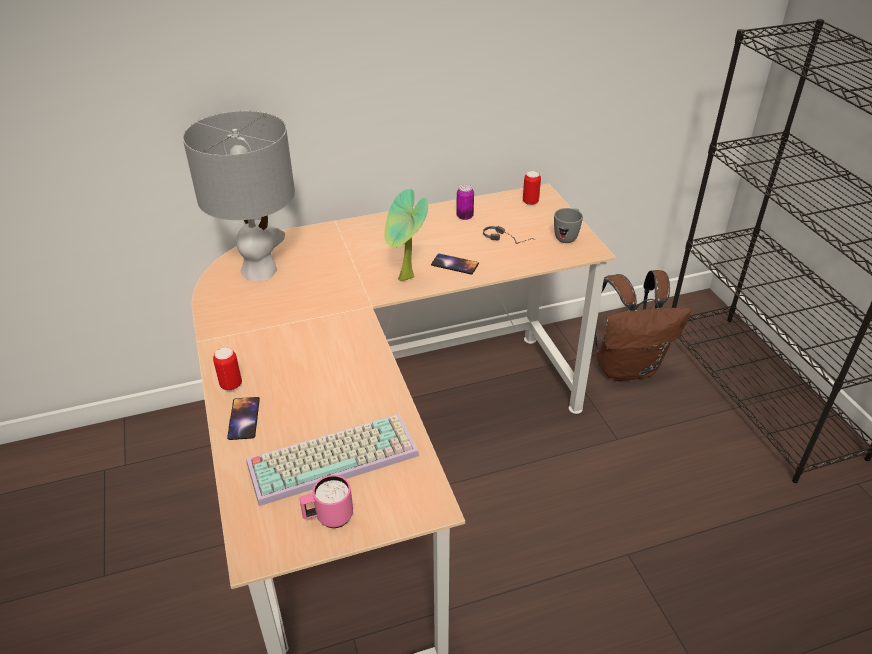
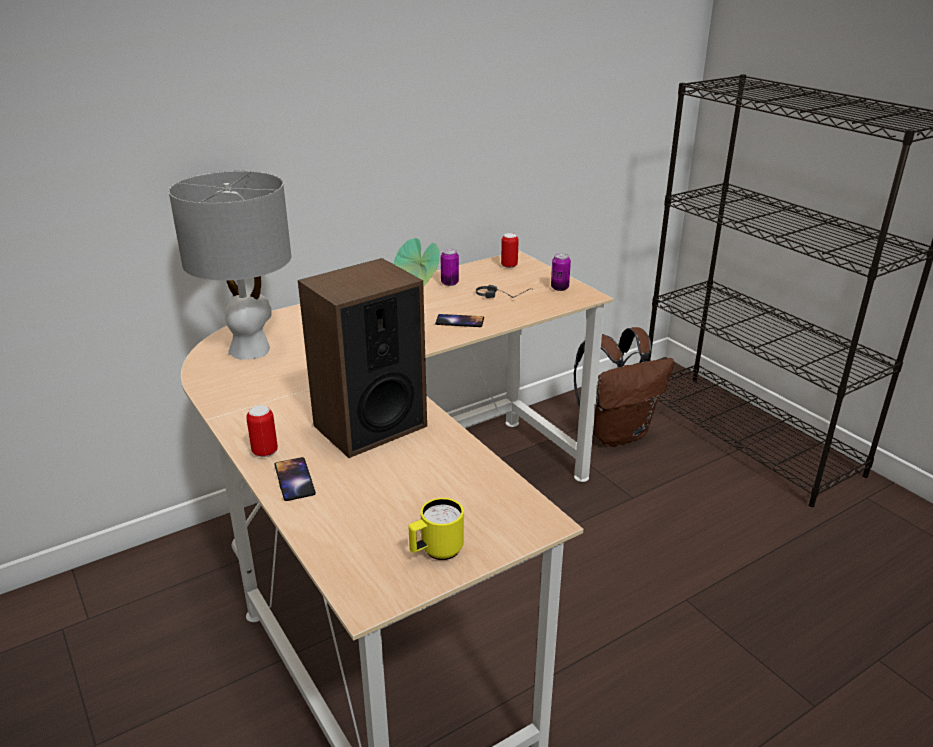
camera: 15 degrees left, 10 degrees down
keyboard [246,414,419,506] -> none
pink mug [300,475,353,528] -> yellow mug [408,498,464,560]
grey mug [554,208,583,243] -> can [551,253,571,291]
none -> speaker [298,258,427,458]

